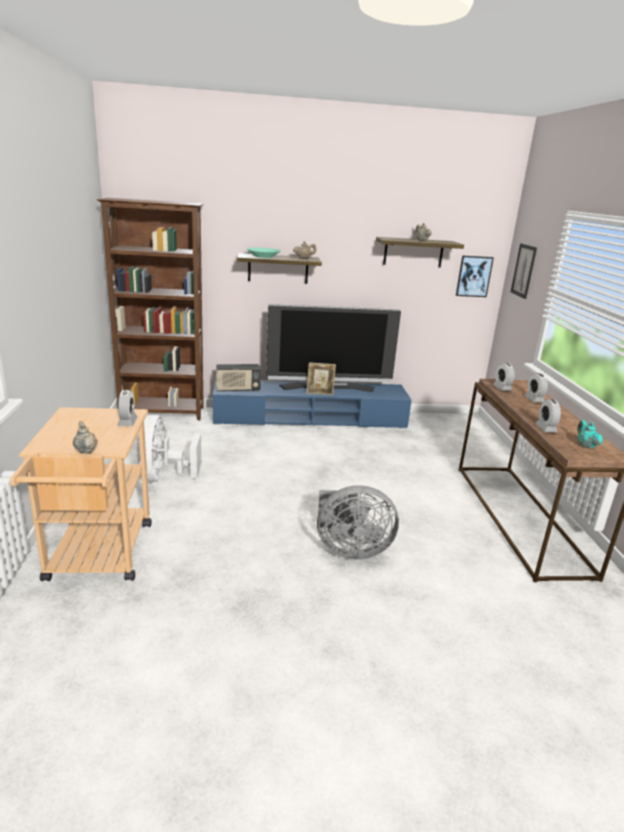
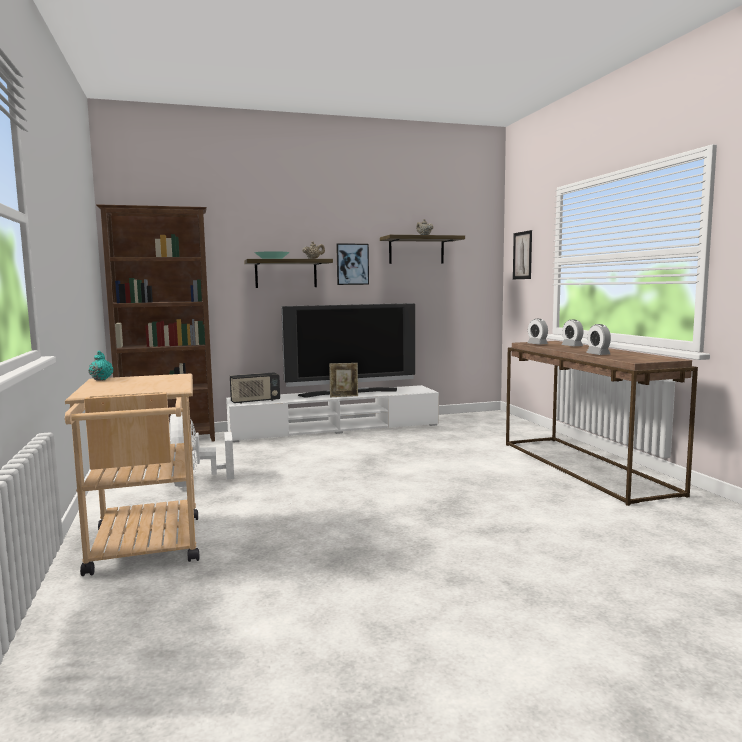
camera: 10 degrees left, 15 degrees down
beige teapot [73,421,98,454] -> none
alarm clock [117,390,137,426] -> none
blue tv stand [213,380,412,429] -> white tv stand [226,385,439,443]
grey fan [317,485,399,560] -> none
picture [456,256,494,297] -> picture moved to [336,244,369,285]
turquoise teapot [577,420,603,448] -> turquoise teapot moved to [89,351,113,381]

